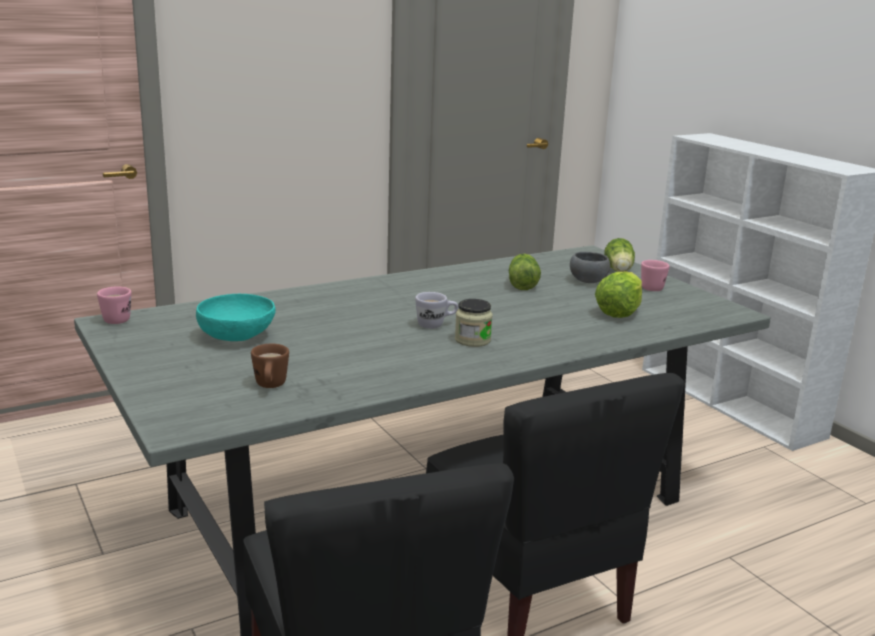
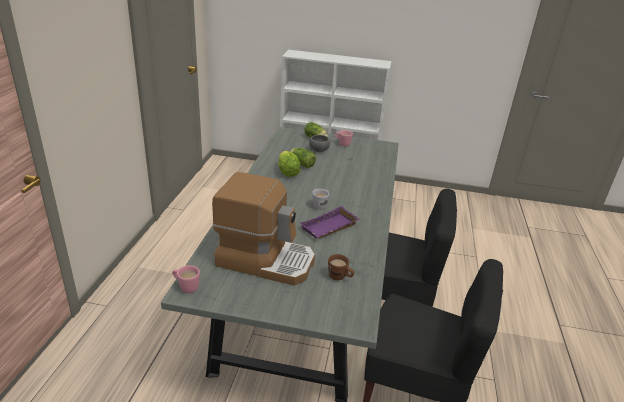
camera: 50 degrees left, 10 degrees up
turquoise bowl [196,294,276,341] -> coffee machine [212,172,315,286]
jar [455,299,493,347] -> none
lettuce [595,272,642,318] -> lettuce moved to [278,151,300,177]
none -> purple tray [300,206,359,239]

